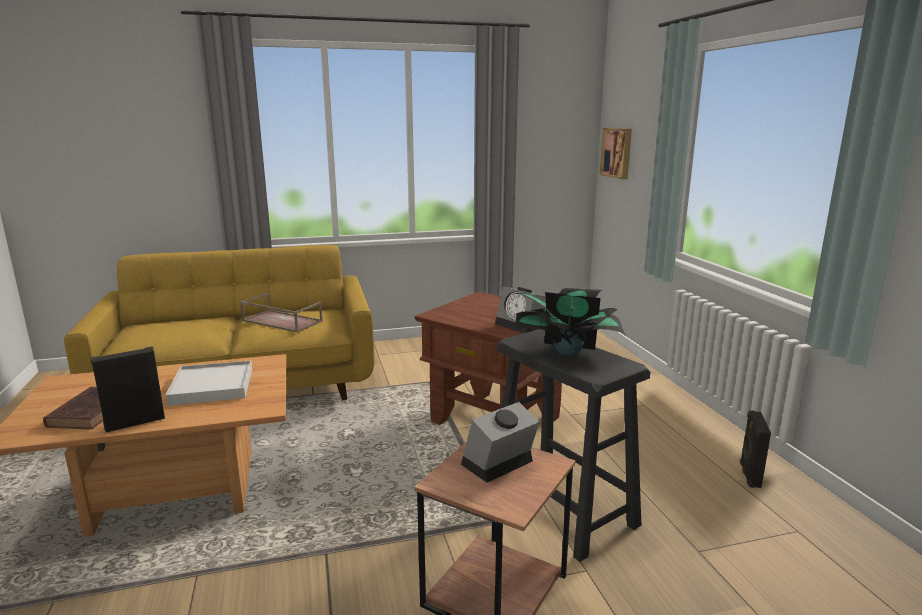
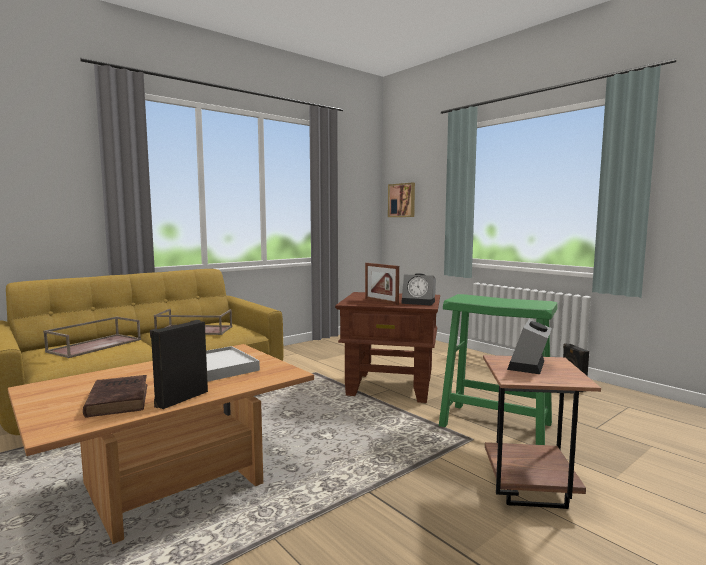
camera: 25 degrees left, 10 degrees down
black stool [497,329,650,562] -> green stool [439,294,558,445]
potted plant [514,288,626,356] -> none
none -> brown tray [43,317,141,358]
none -> picture frame [365,263,399,305]

